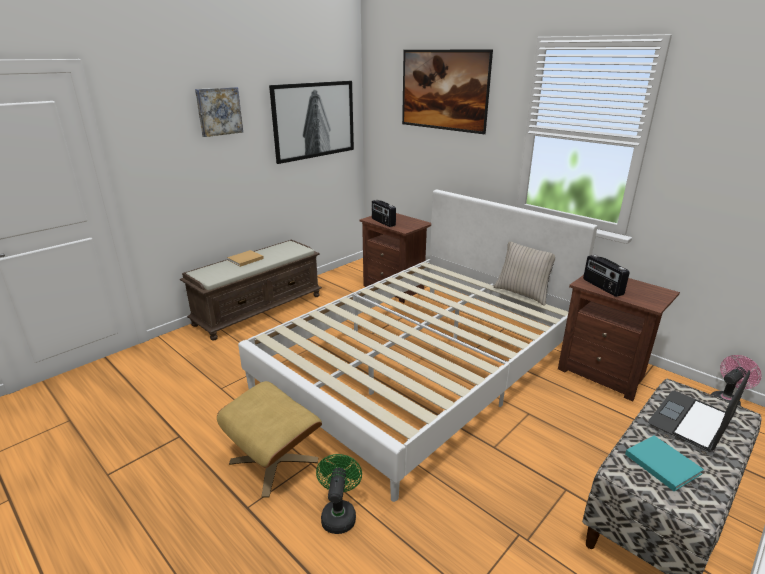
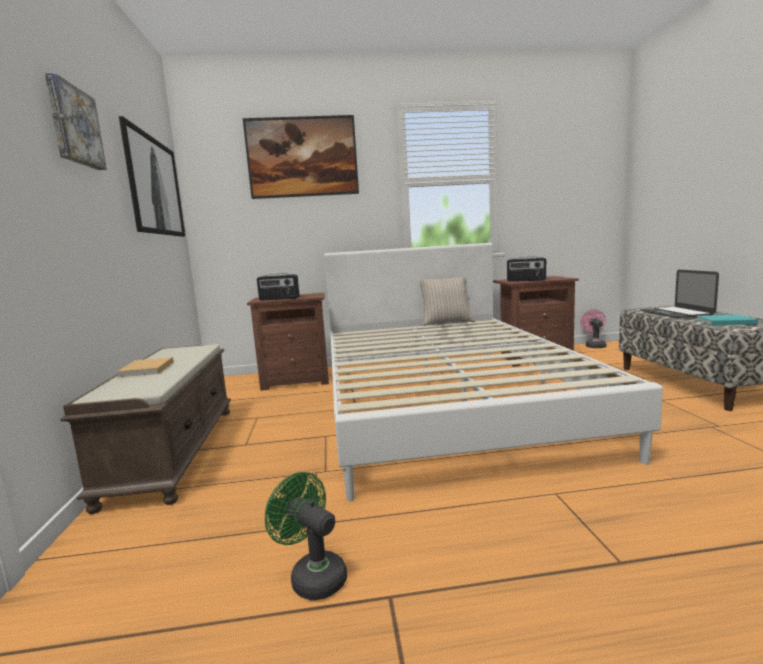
camera: 50 degrees left, 15 degrees down
beige ottoman [217,381,322,498] -> none
green fan [316,454,362,534] -> green fan moved to [265,472,347,600]

